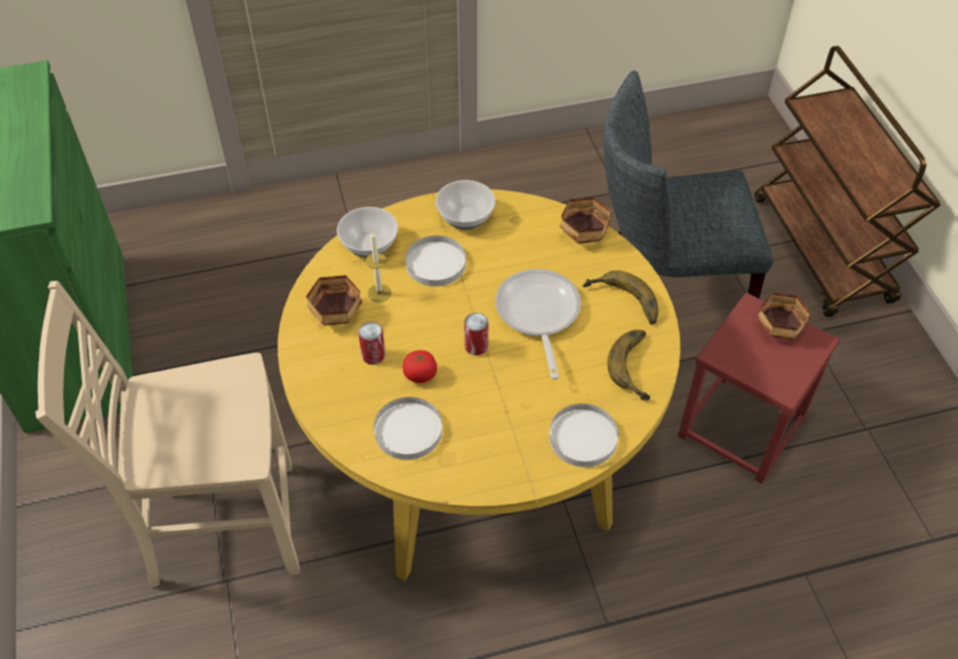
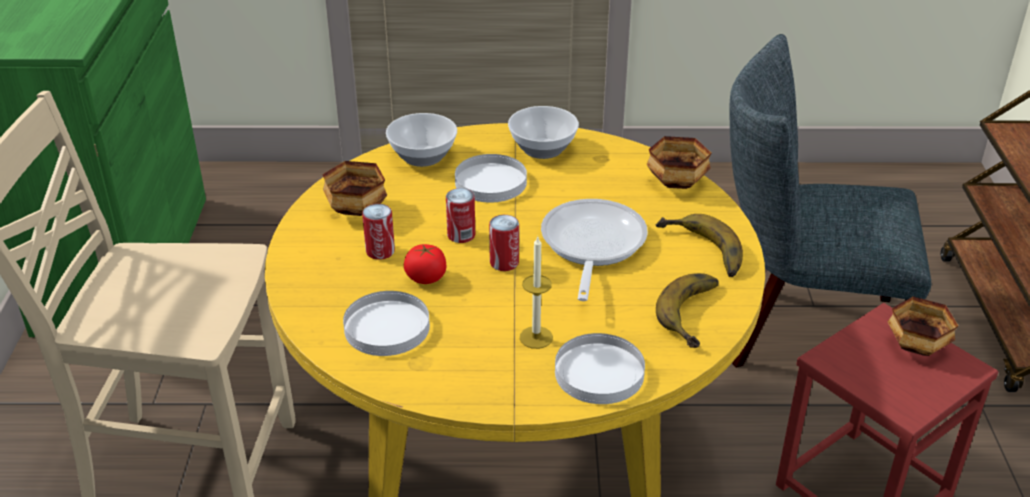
camera: 15 degrees right, 15 degrees down
candle [365,231,392,302] -> candle moved to [520,237,553,349]
none -> can [446,188,475,243]

